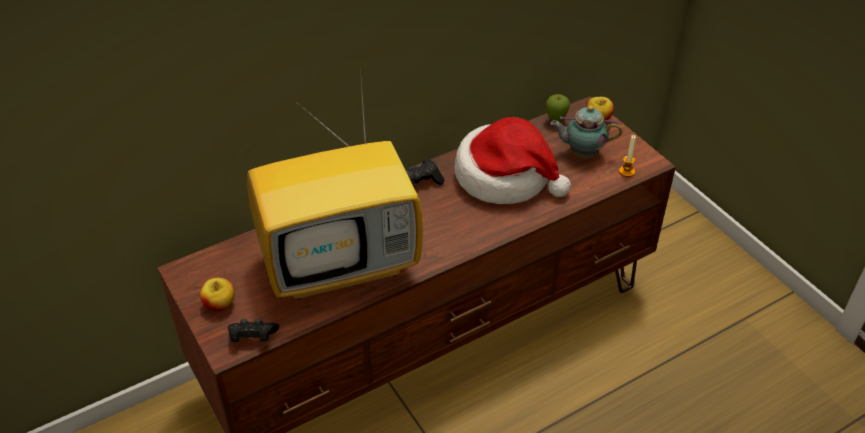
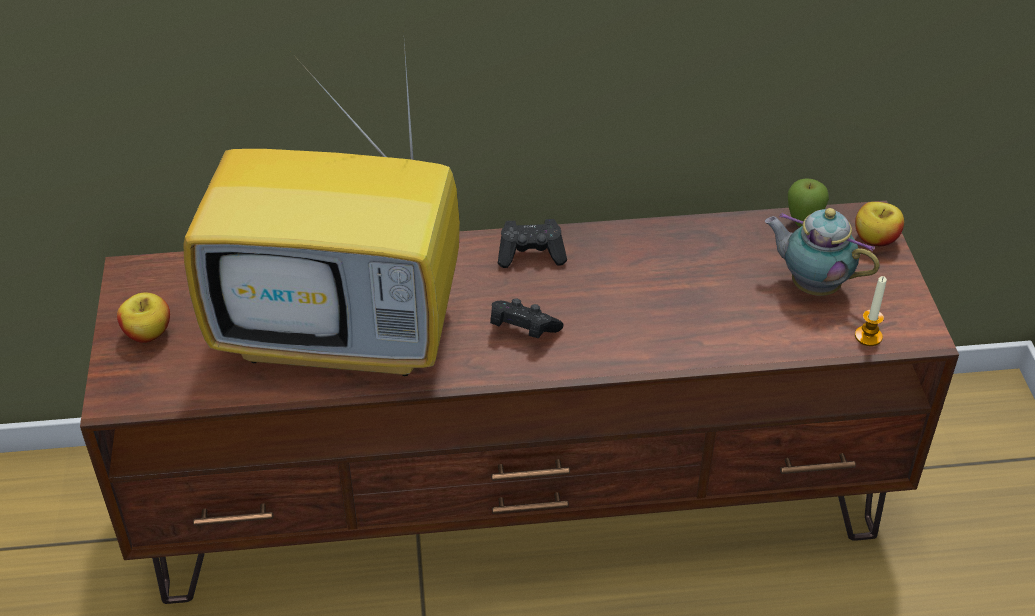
camera: 25 degrees right, 0 degrees up
black game controller [228,319,279,342] -> black game controller moved to [490,298,564,338]
hat [454,117,571,204] -> none

